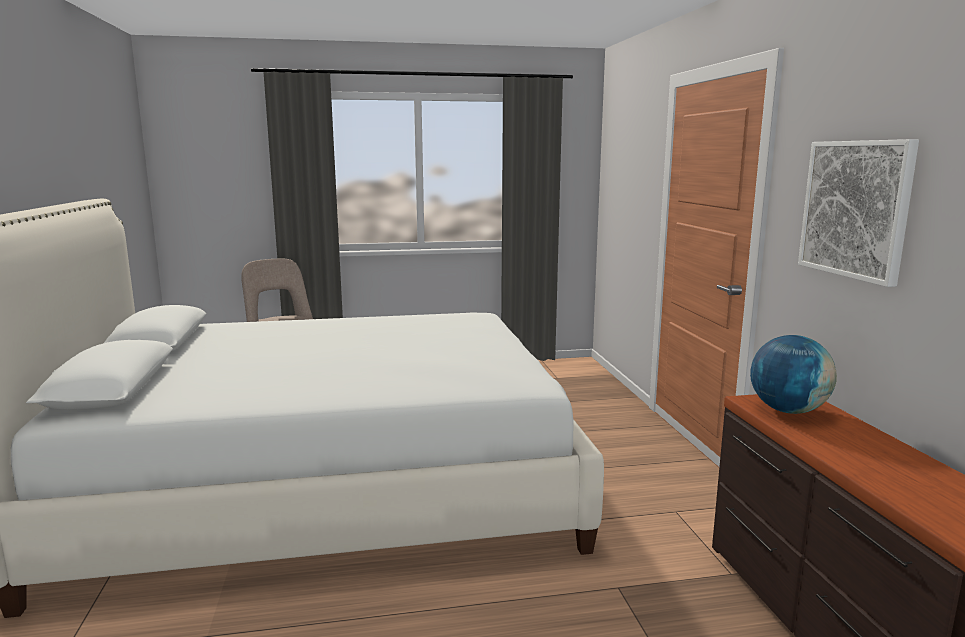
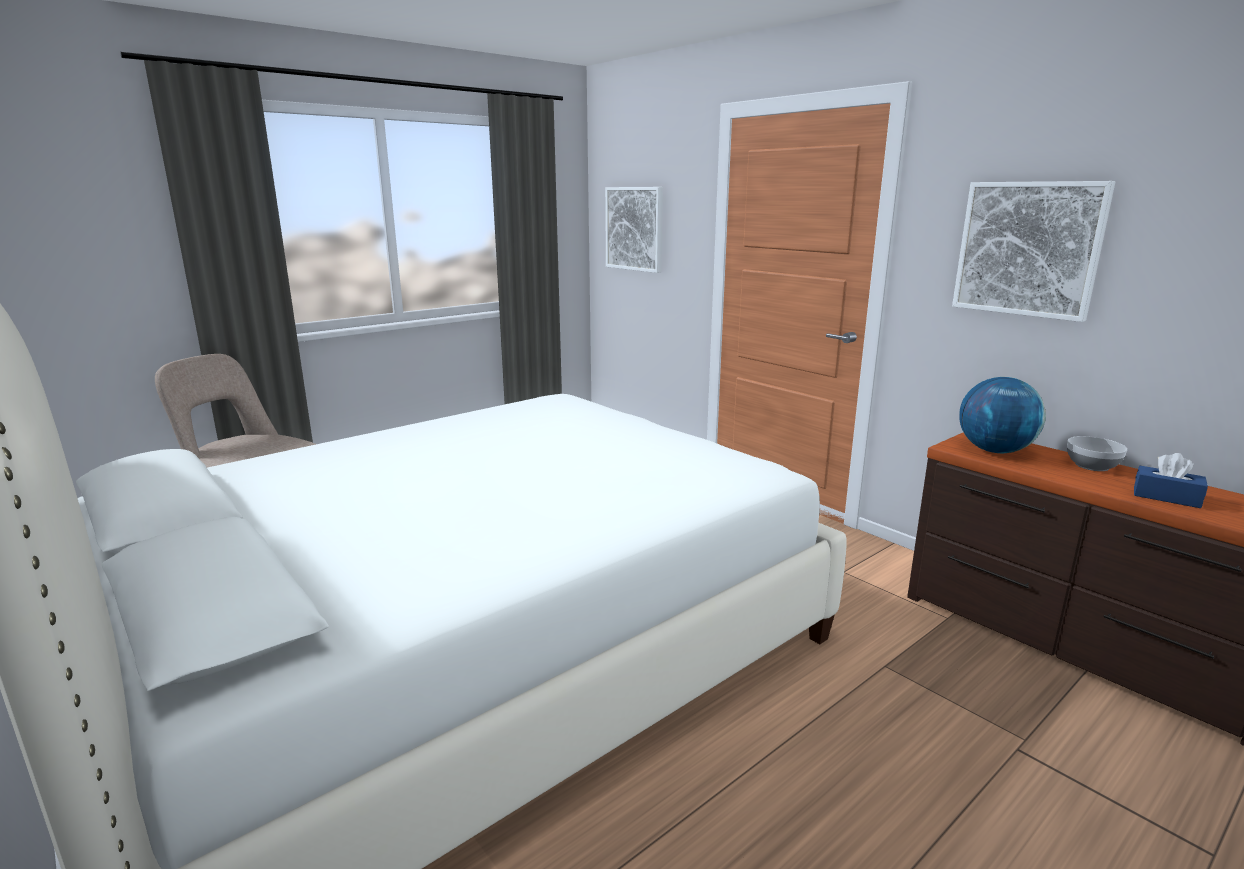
camera: 30 degrees left, 5 degrees up
none -> picture [605,187,663,273]
none -> bowl [1067,436,1127,471]
none -> blue tissue box [1134,453,1208,508]

